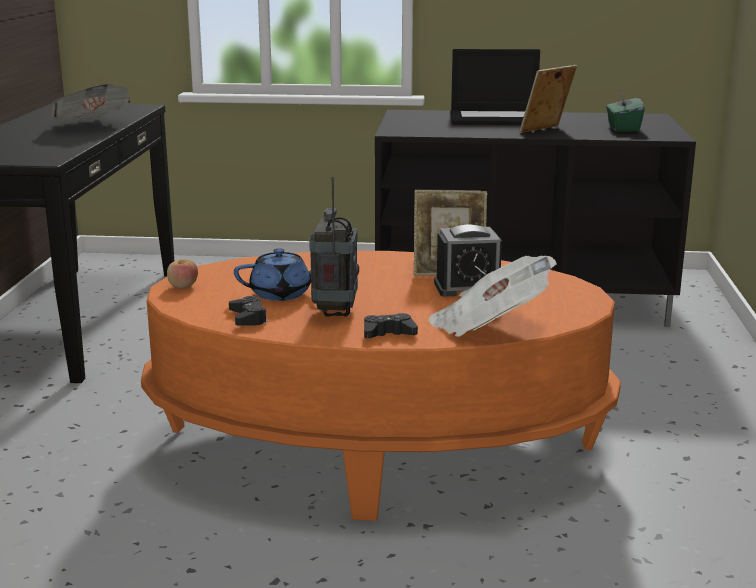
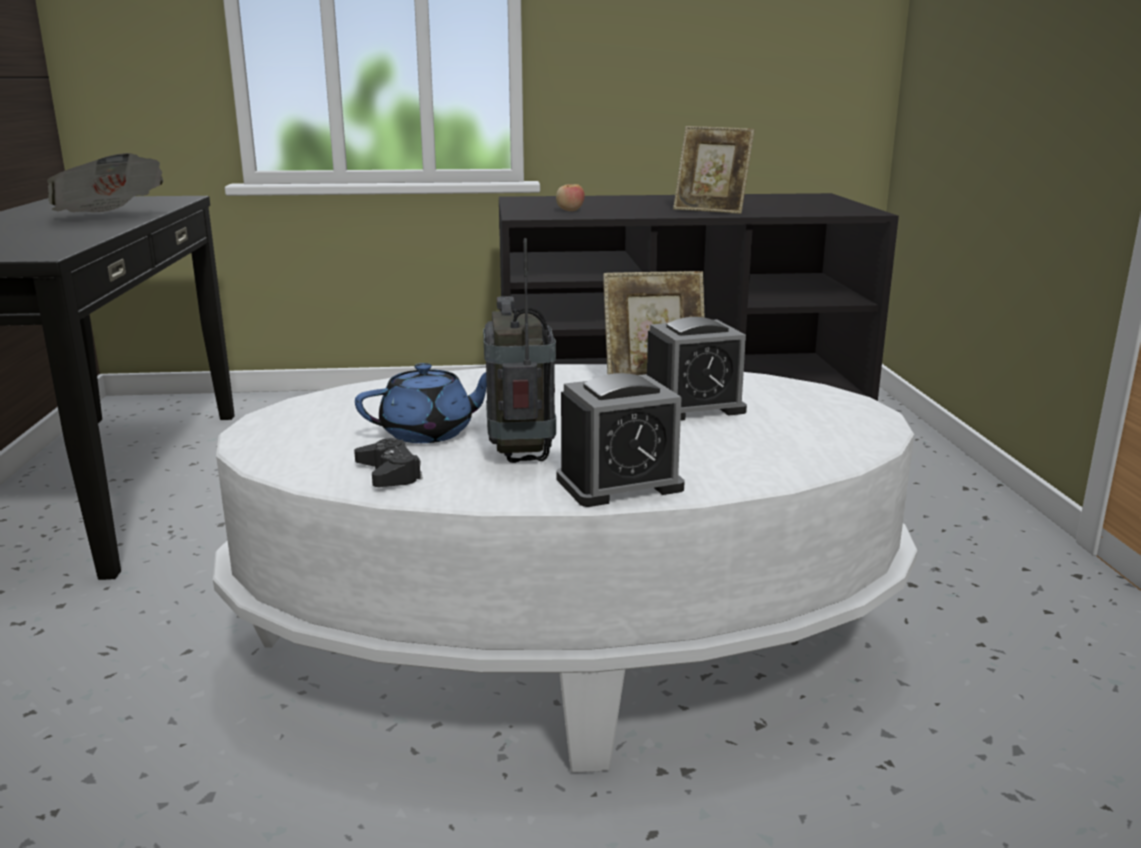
camera: 10 degrees left, 0 degrees up
orange coffee table [141,251,621,521] -> white coffee table [213,364,917,773]
apple [167,259,198,289] -> apple moved to [556,184,585,211]
black game controller [364,313,418,338] -> alarm clock [556,373,685,507]
newspaper [428,256,557,337] -> none
laptop [451,49,540,125] -> none
picture frame [519,65,577,133] -> picture frame turned 105 degrees counterclockwise [673,126,755,214]
green tissue box [606,90,645,132] -> none

